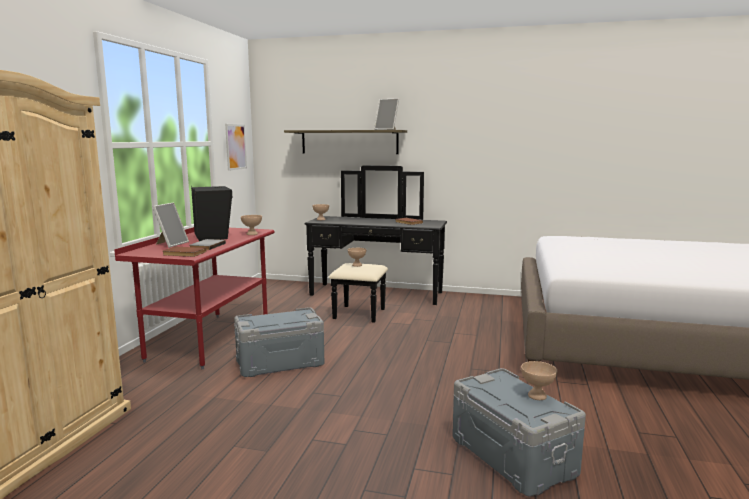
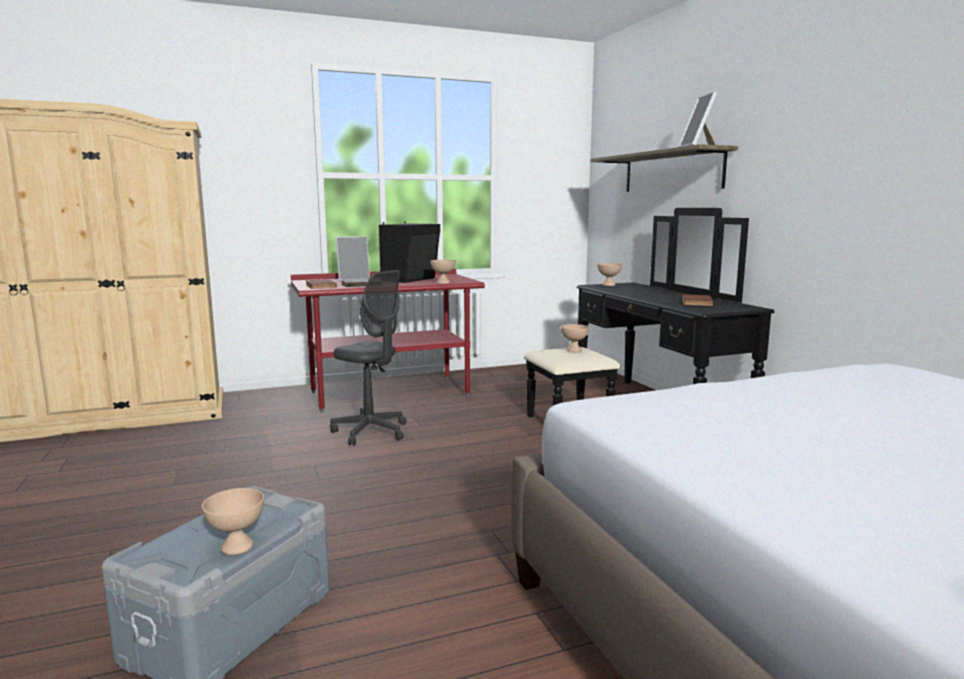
camera: 55 degrees right, 0 degrees up
picture [225,124,247,171] -> none
grey storage box [234,307,324,377] -> grey office chair [330,270,407,446]

